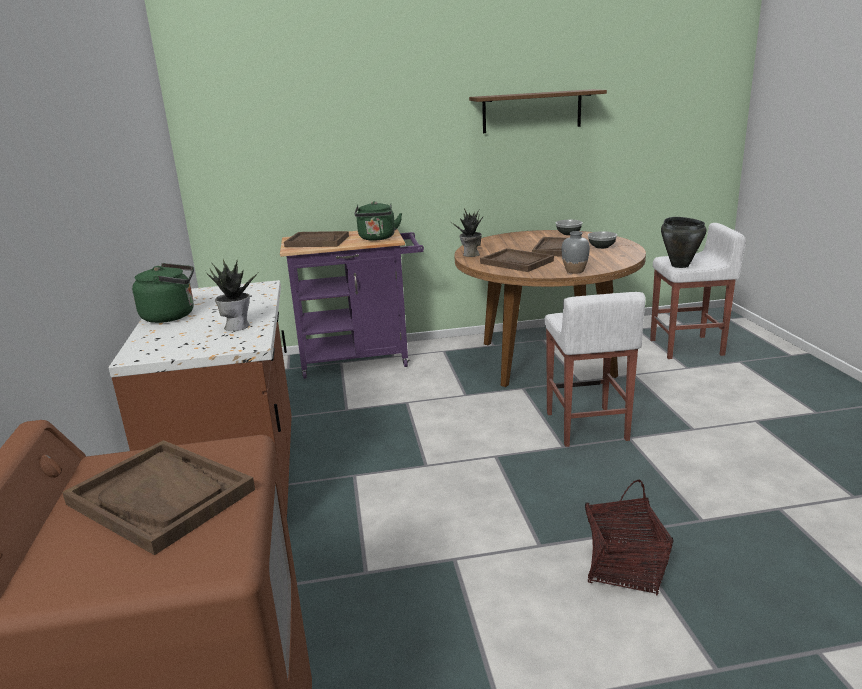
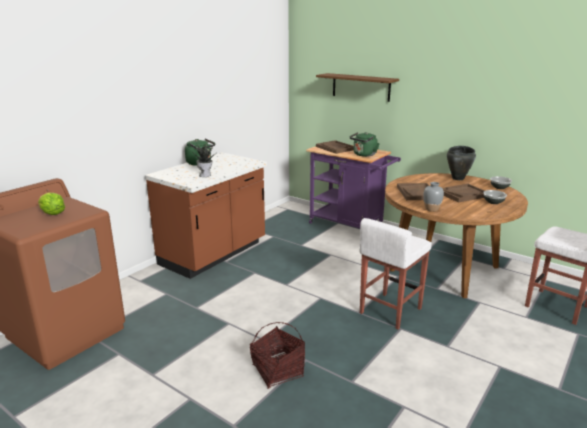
camera: 45 degrees right, 0 degrees up
brown tray [62,440,255,555] -> lettuce [38,193,65,215]
potted plant [452,208,484,257] -> none
brown shelf [469,89,607,133] -> brown shelf moved to [316,73,399,102]
black cooking pot [661,217,706,268] -> black cooking pot moved to [447,146,476,180]

